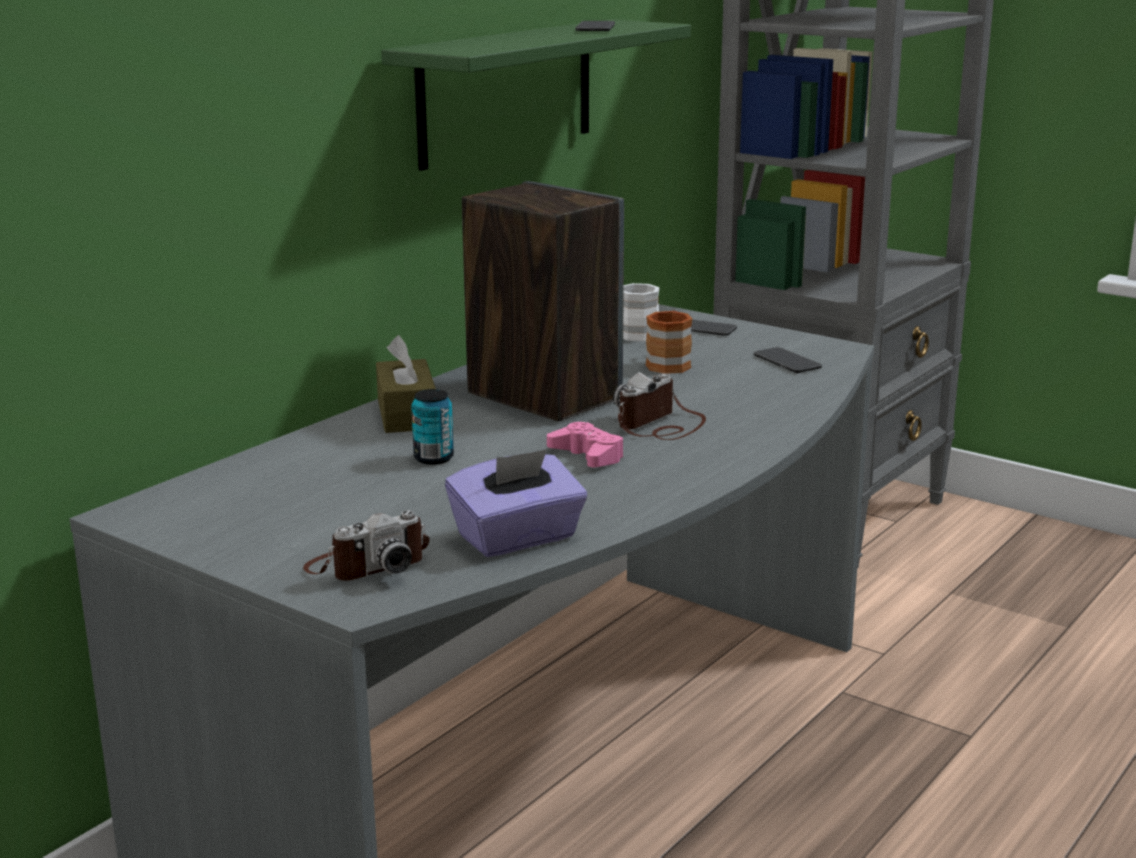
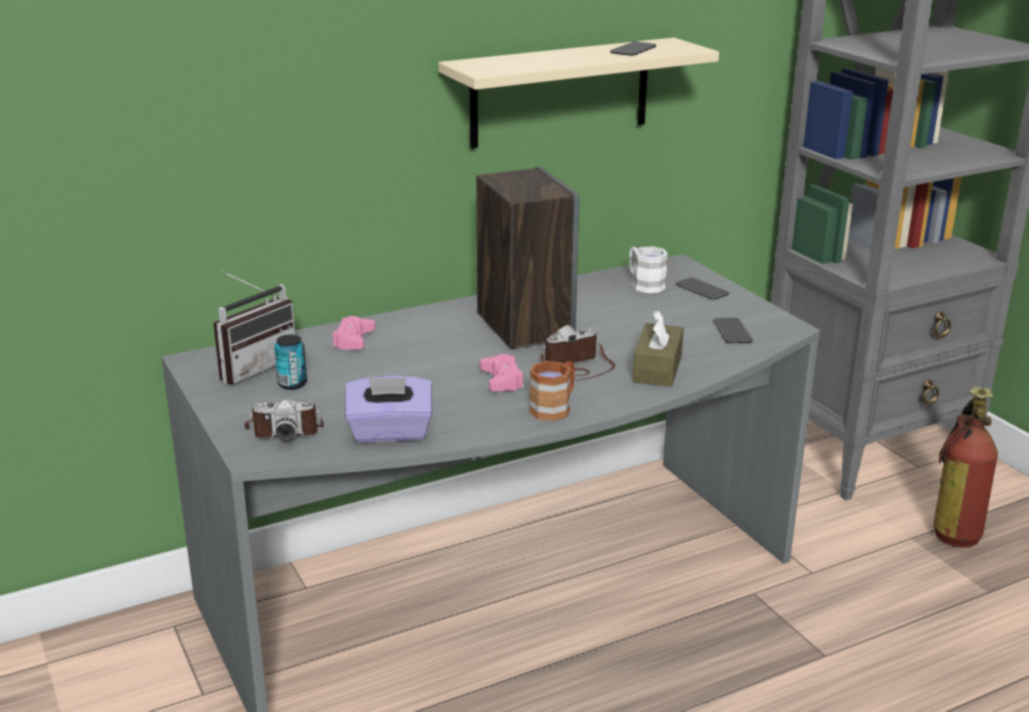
camera: 25 degrees right, 5 degrees up
brown tissue box [376,335,436,433] -> brown tissue box moved to [632,310,684,387]
green shelf [381,19,691,171] -> beige shelf [438,38,719,148]
can [411,389,454,465] -> can moved to [274,335,307,390]
brown mug [646,311,693,374] -> brown mug moved to [529,361,575,421]
none -> radio [213,271,295,385]
none -> pink game controller [332,316,375,350]
none -> fire extinguisher [934,387,998,547]

